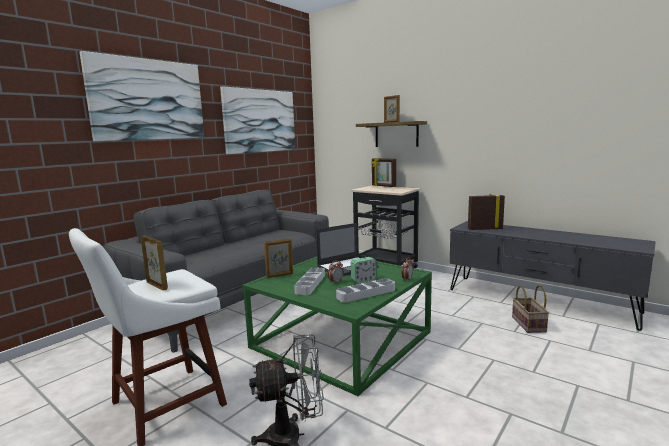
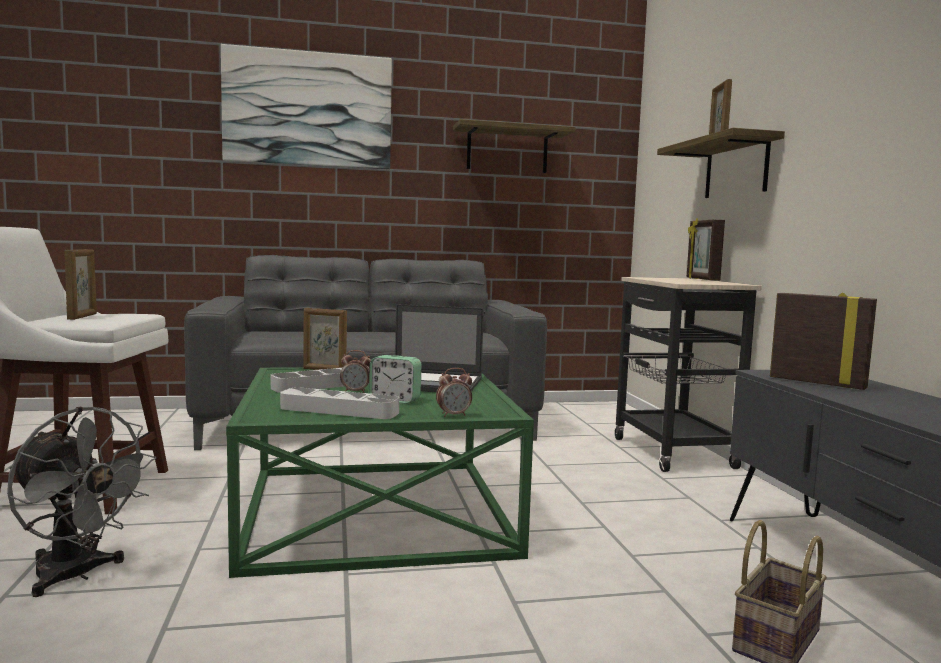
camera: 40 degrees right, 5 degrees down
picture [220,86,295,154] -> shelf [453,119,575,173]

